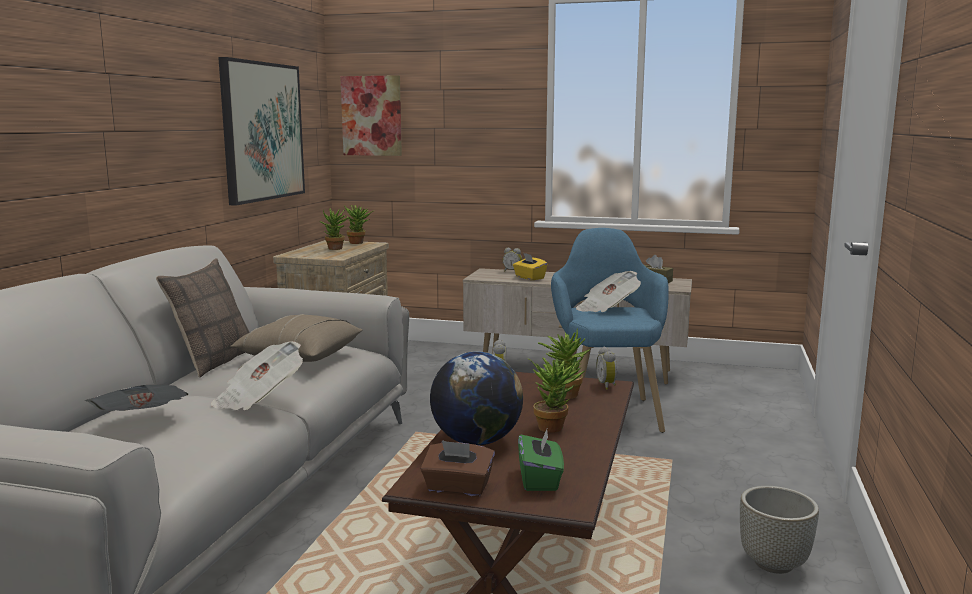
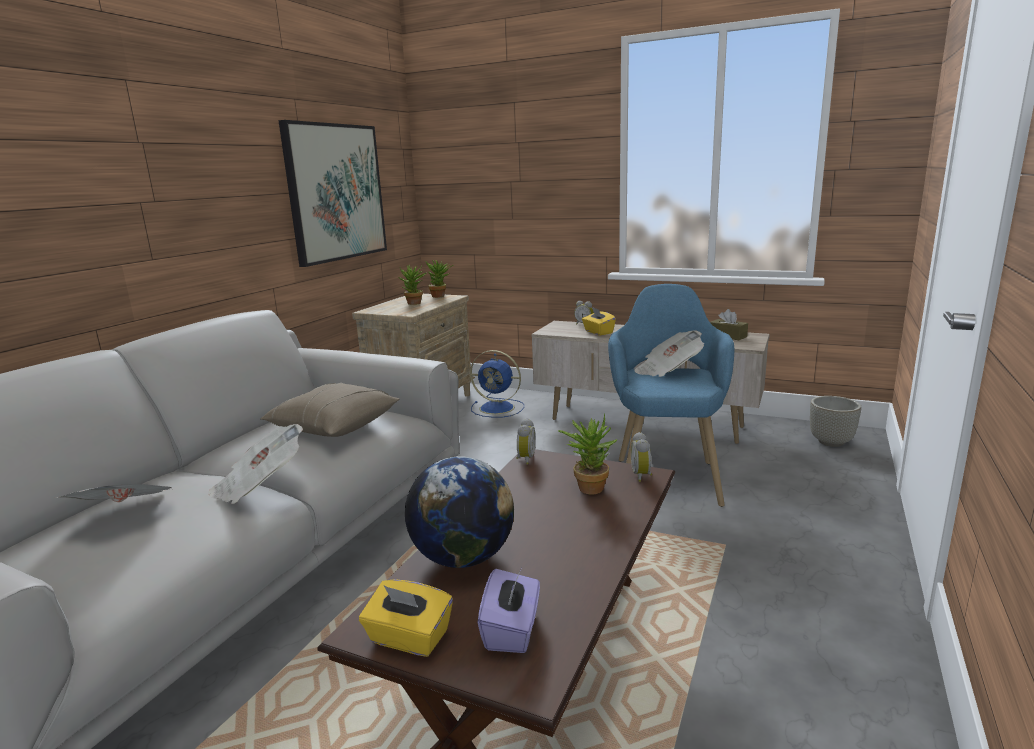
camera: 10 degrees right, 5 degrees up
pillow [156,258,250,378] -> none
picture [340,75,402,156] -> none
brown tissue box [420,440,495,497] -> yellow tissue box [359,579,453,657]
green tissue box [518,427,564,491] -> purple tissue box [478,569,540,653]
potted plant [528,357,584,433] -> none
grey planter [740,486,819,574] -> grey planter moved to [810,396,861,447]
none -> blue fan [470,350,524,418]

